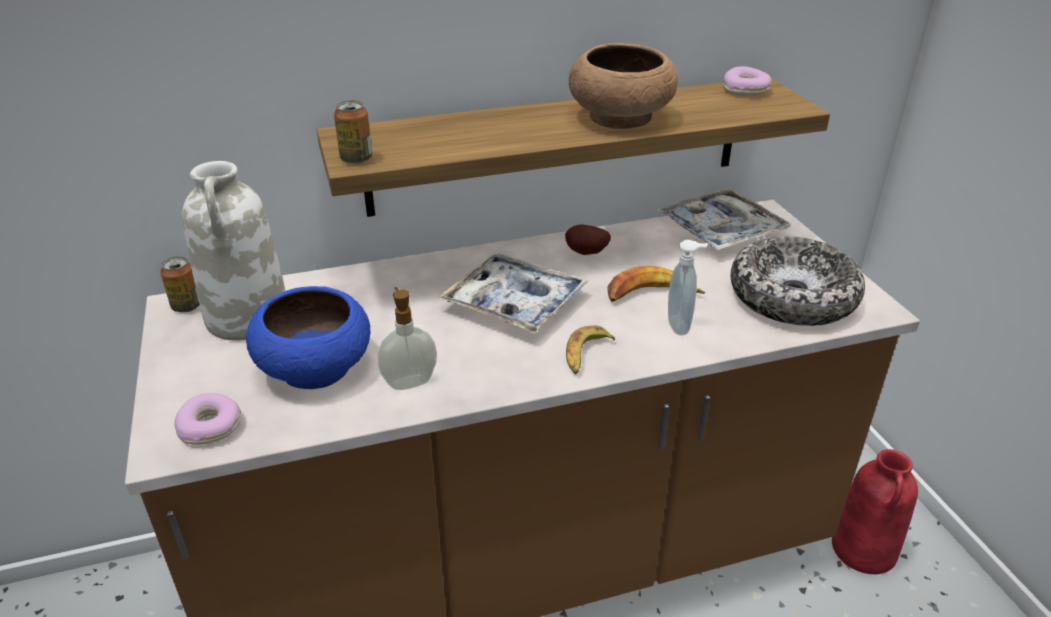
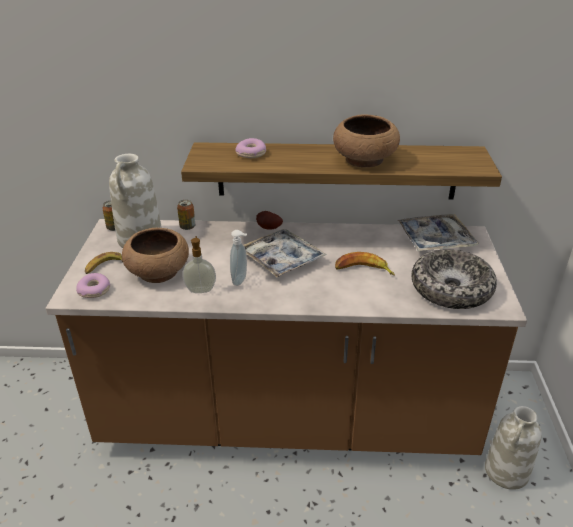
camera: 20 degrees right, 0 degrees up
blue bowl [246,286,371,389] -> brown bowl [122,228,189,283]
can [334,100,372,164] -> can moved to [177,200,195,230]
potato [565,225,611,255] -> potato moved to [256,211,283,230]
banana [566,325,615,374] -> banana moved to [85,252,123,274]
soap dispenser [668,240,707,335] -> soap dispenser moved to [230,230,247,286]
donut [723,66,771,96] -> donut moved to [235,138,266,158]
red vase [832,449,918,574] -> white vase [485,406,542,490]

